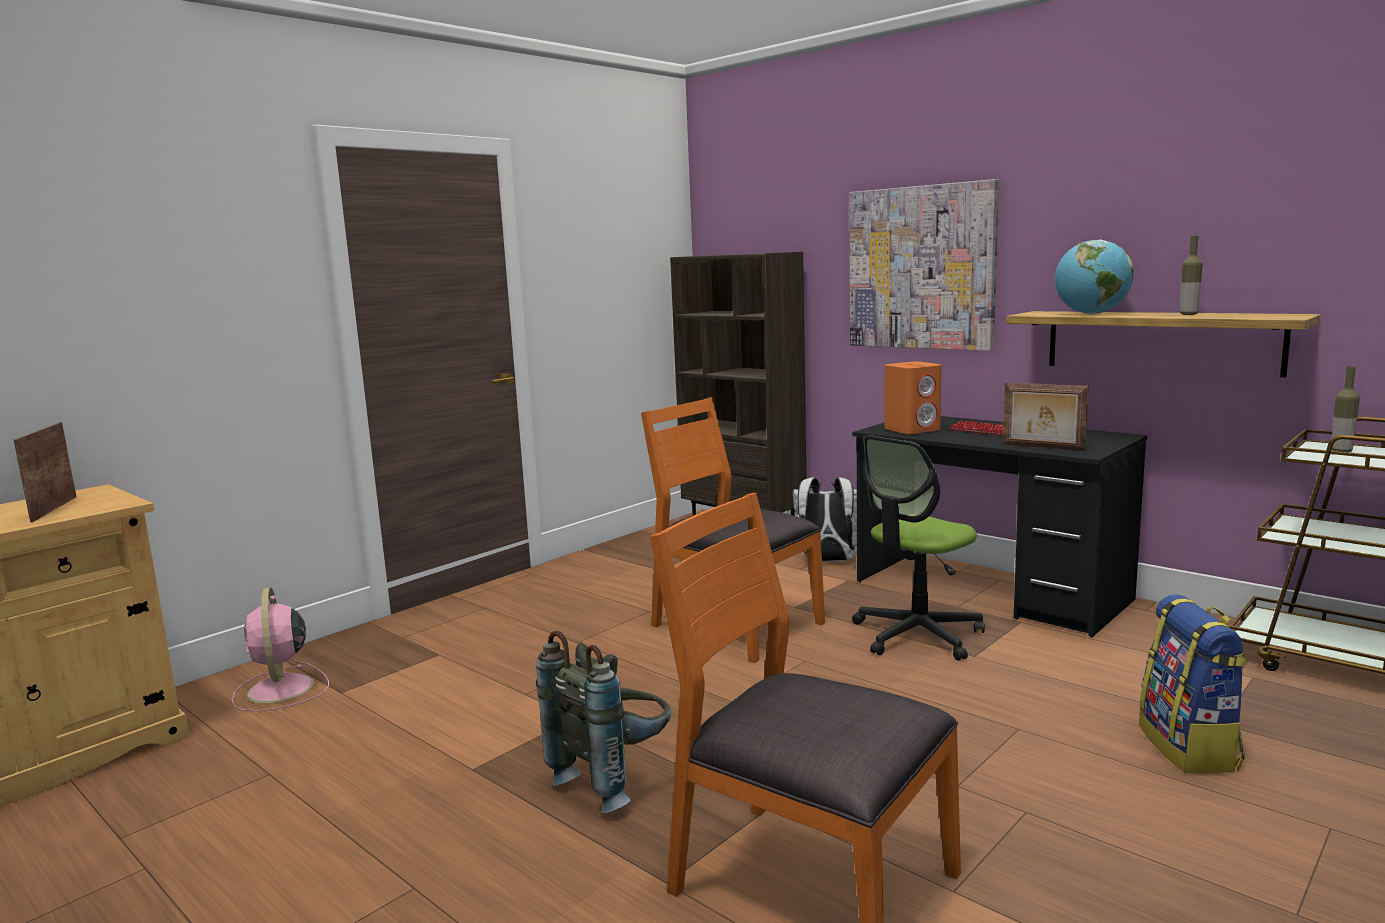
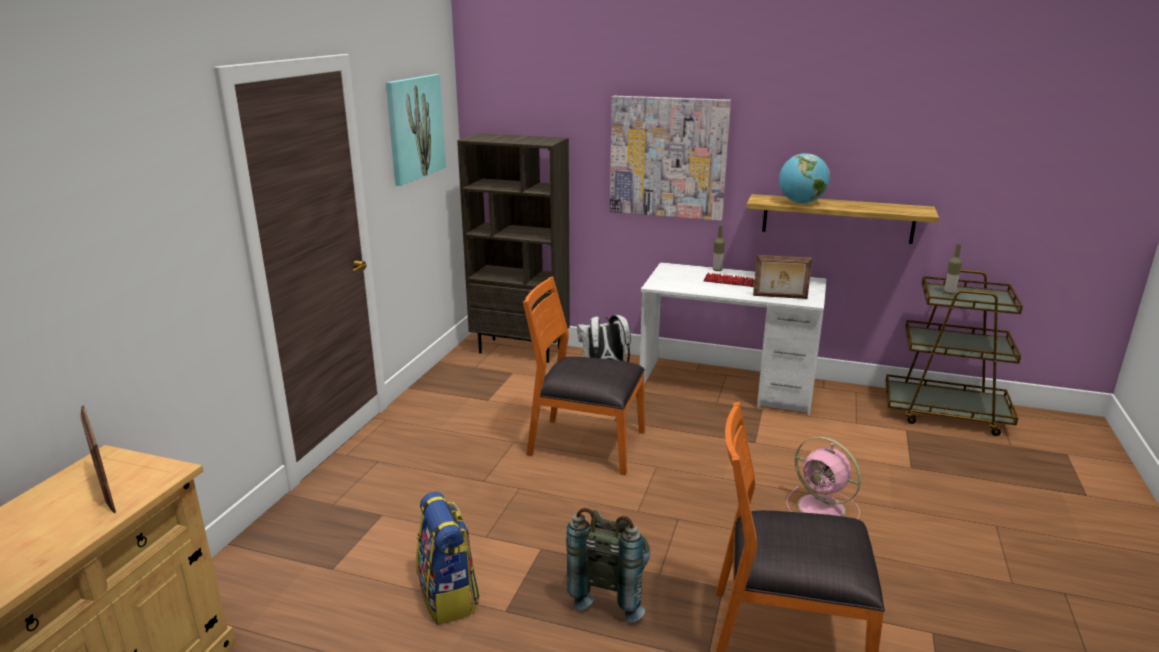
camera: 25 degrees left, 10 degrees up
pink fan [231,587,329,711] -> pink fan moved to [786,437,861,519]
black desk [852,416,1147,637] -> white desk [640,262,827,415]
office chair [852,435,985,660] -> none
orange speaker [884,361,941,434] -> none
backpack [1139,594,1248,773] -> backpack moved to [416,492,480,625]
bottle [1180,236,1203,315] -> bottle moved to [713,226,725,271]
none -> picture [386,74,446,186]

